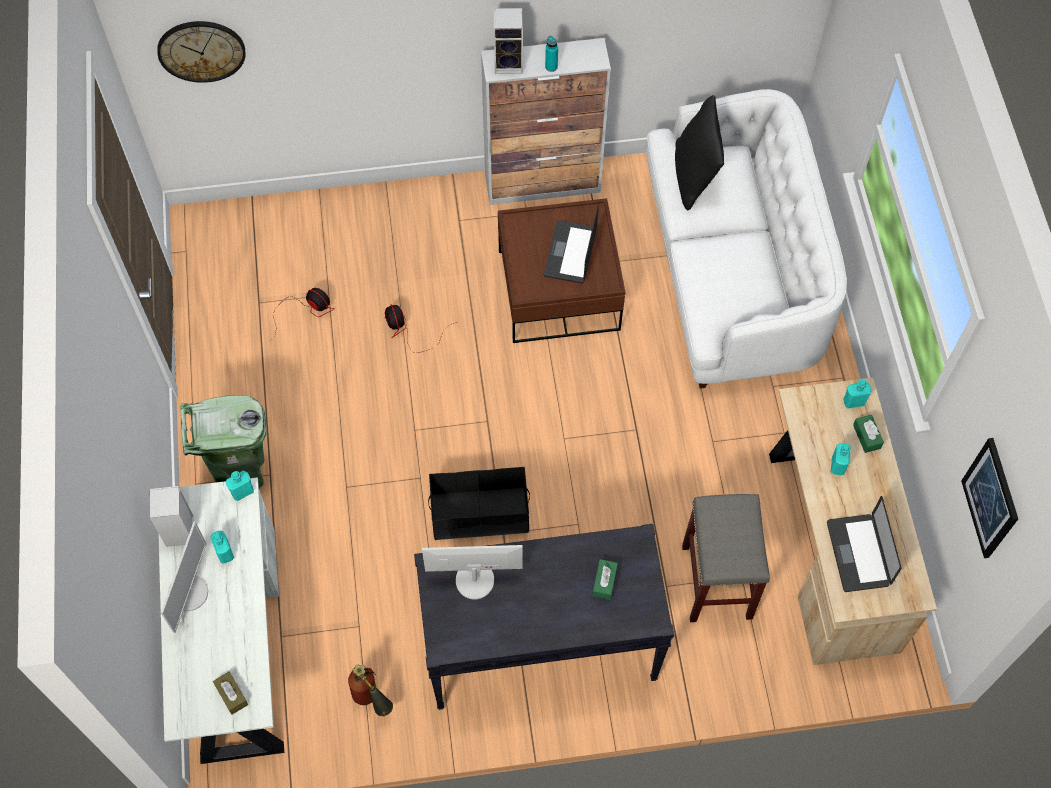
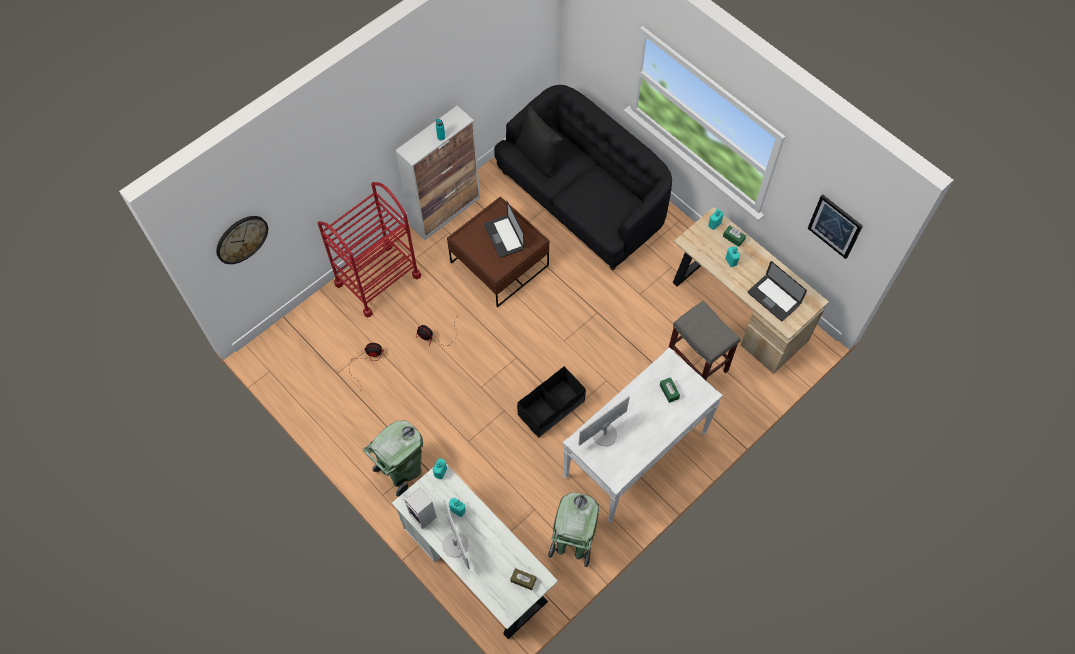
camera: 35 degrees left, 0 degrees up
fire extinguisher [348,664,393,716] -> green trash can [548,492,599,567]
black console table [414,524,674,710] -> white console table [563,347,723,523]
speaker [494,8,523,74] -> none
white sofa [645,89,847,388] -> black sofa [494,85,672,271]
none -> red cart [318,182,421,318]

